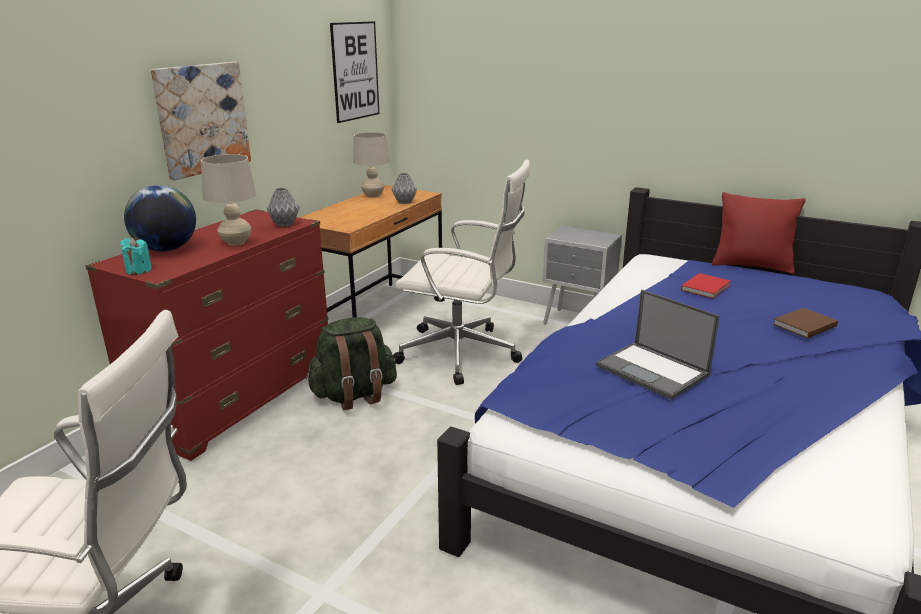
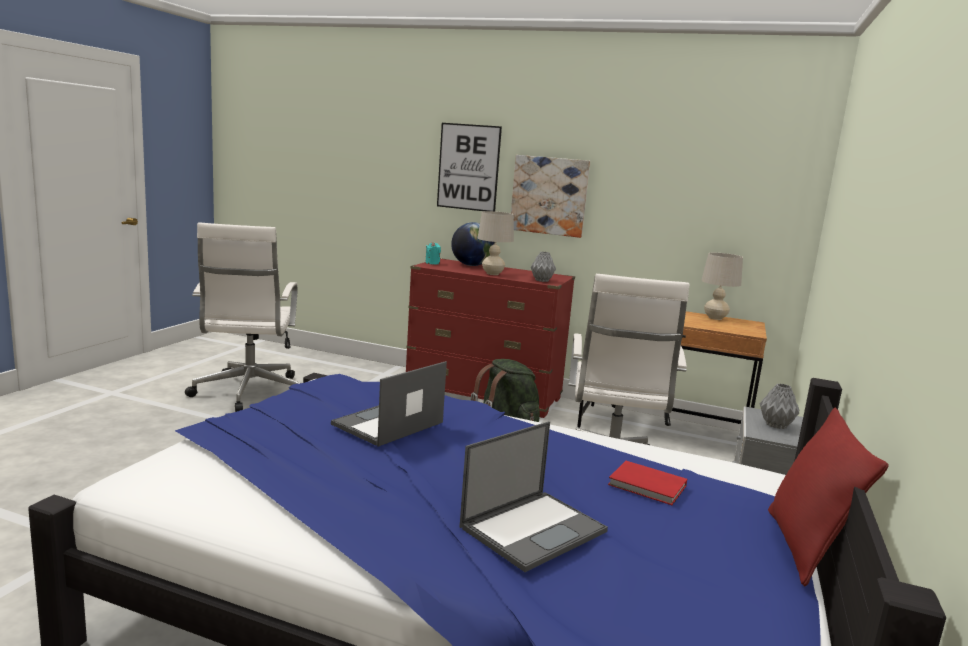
camera: 80 degrees right, 10 degrees down
picture [330,21,379,123] -> picture moved to [437,123,502,211]
grey vase [392,173,417,204] -> grey vase moved to [760,384,800,429]
brown book [773,308,838,338] -> laptop [459,421,608,572]

